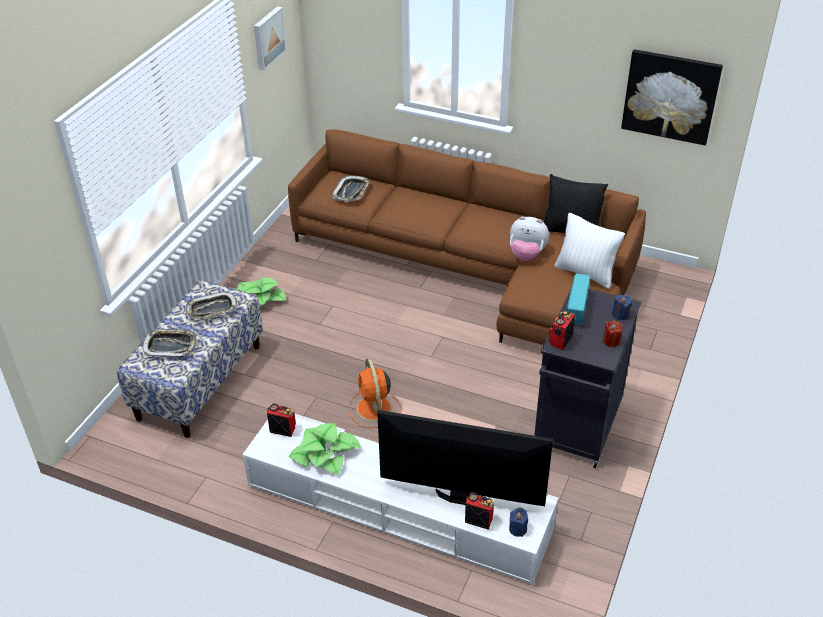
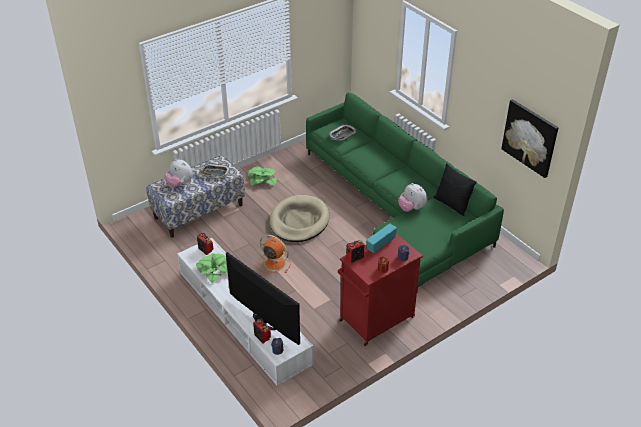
camera: 30 degrees right, 0 degrees up
tray [142,329,197,358] -> plush toy [165,159,193,187]
picture [254,6,287,71] -> none
brown sofa [288,129,646,345] -> green sofa [306,93,504,292]
orange fan [349,358,401,428] -> orange fan turned 105 degrees clockwise [258,235,291,273]
black cabinet [534,289,641,468] -> red cabinet [338,233,423,346]
white pillow [554,213,625,289] -> none
none -> beige dog bed [270,195,330,242]

